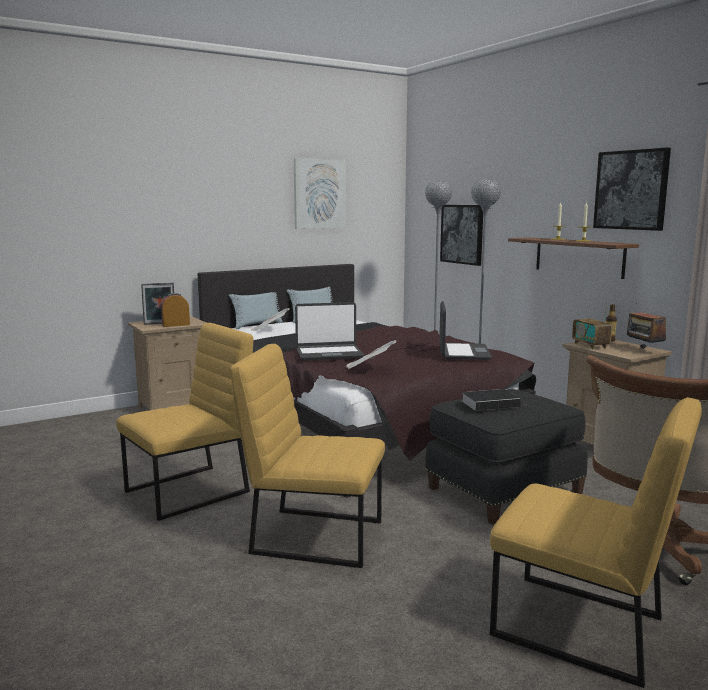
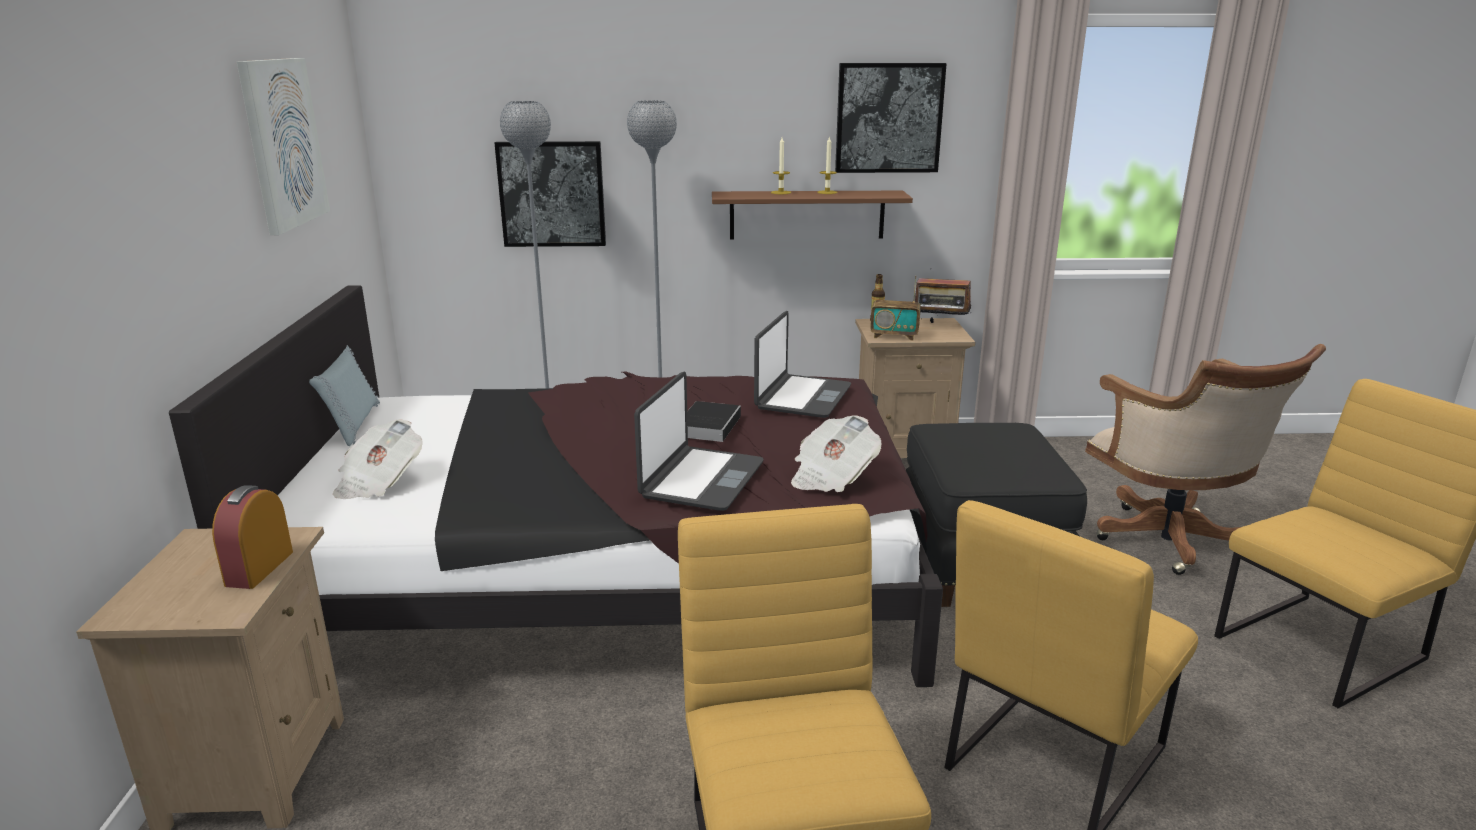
camera: 60 degrees left, 10 degrees up
picture frame [141,282,174,325] -> none
blue pillow [229,292,283,329] -> none
laptop [439,301,492,360] -> laptop turned 75 degrees clockwise [754,311,851,418]
book [462,389,521,411] -> book moved to [687,401,741,442]

